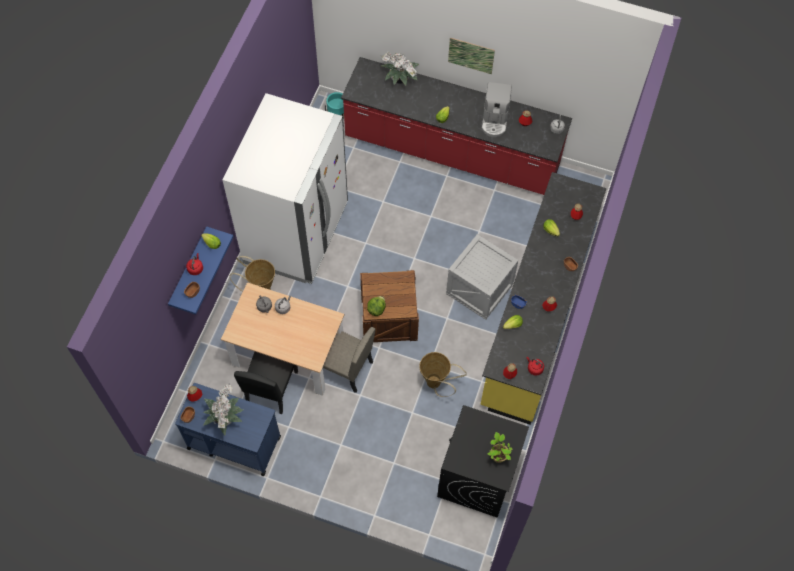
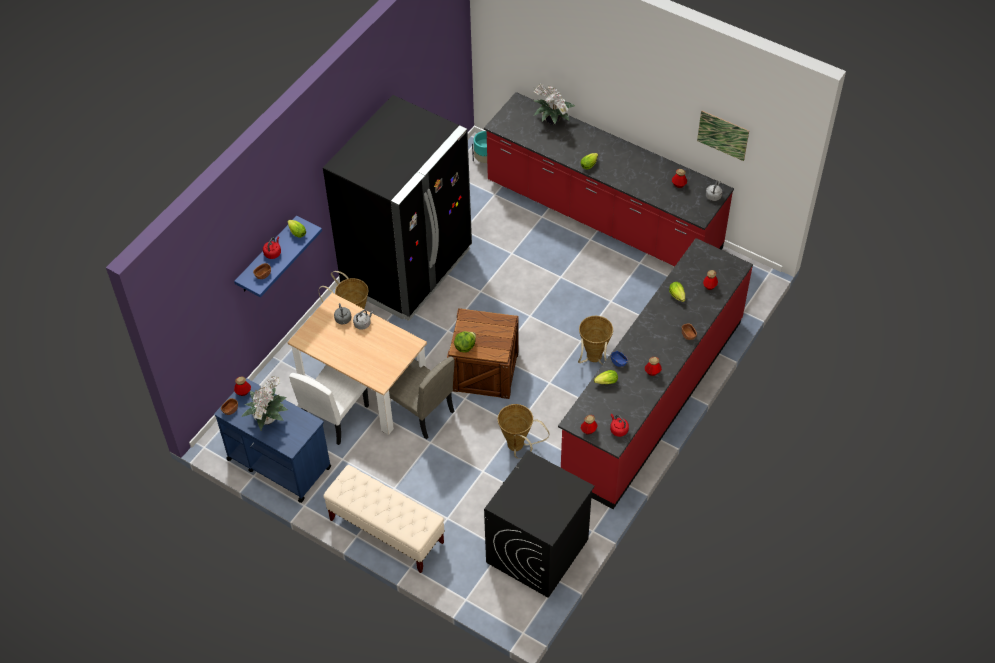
camera: 15 degrees right, 10 degrees down
white fridge [222,93,348,284] -> black fridge [323,95,472,321]
black chair [234,352,298,414] -> white chair [289,365,369,445]
crate [446,234,518,320] -> basket [578,316,613,365]
picture [448,38,495,74] -> picture moved to [697,111,749,161]
yellow counter [480,172,607,425] -> red counter [558,238,753,509]
coffee machine [482,82,512,137] -> none
potted plant [488,432,512,463] -> none
none -> beige bench [323,465,445,573]

